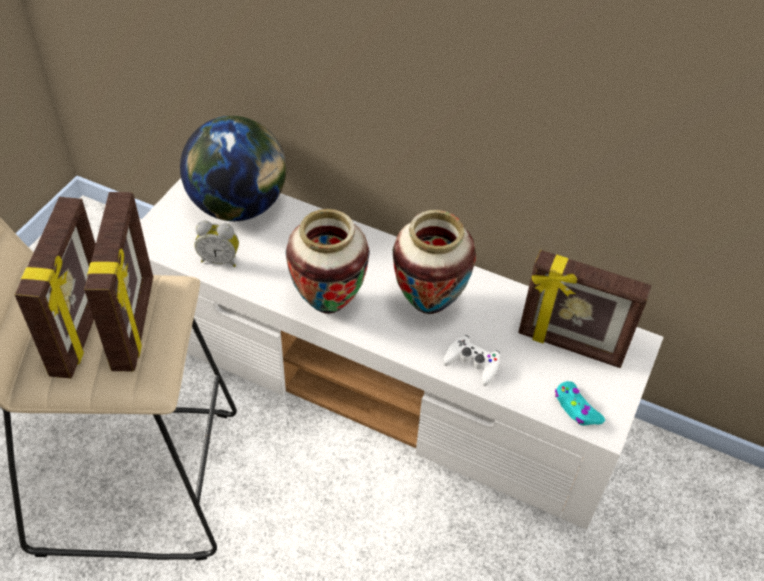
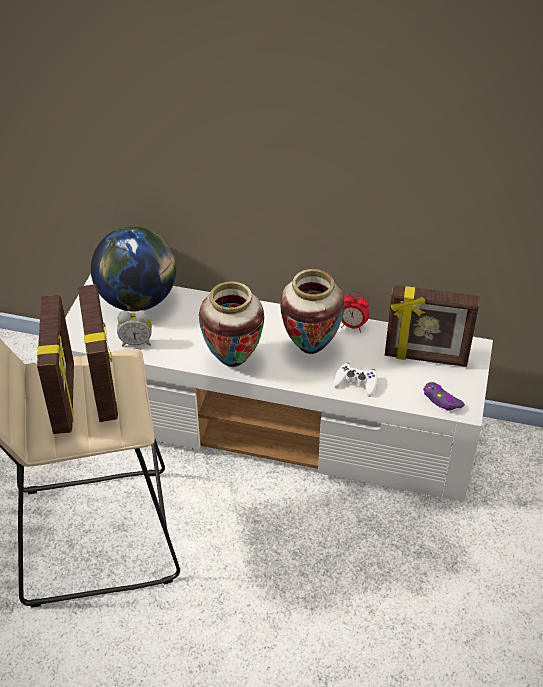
camera: 10 degrees left, 5 degrees down
turquoise game controller [555,381,605,426] -> purple game controller [423,382,465,410]
none -> alarm clock [341,291,369,333]

